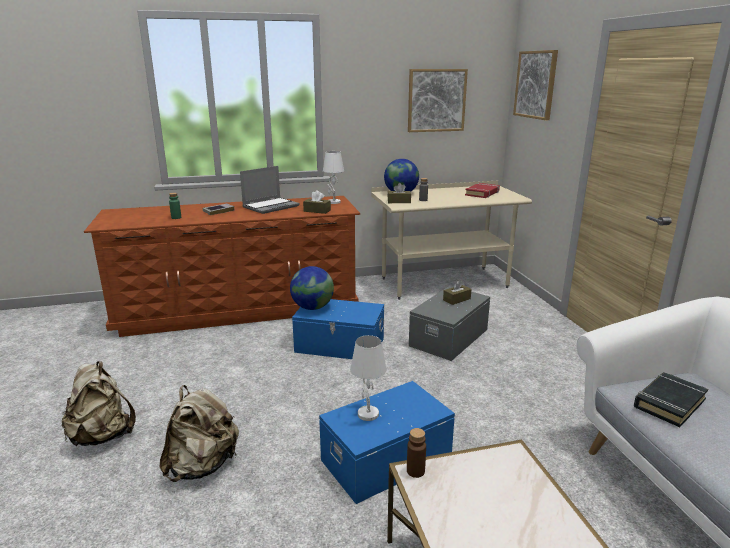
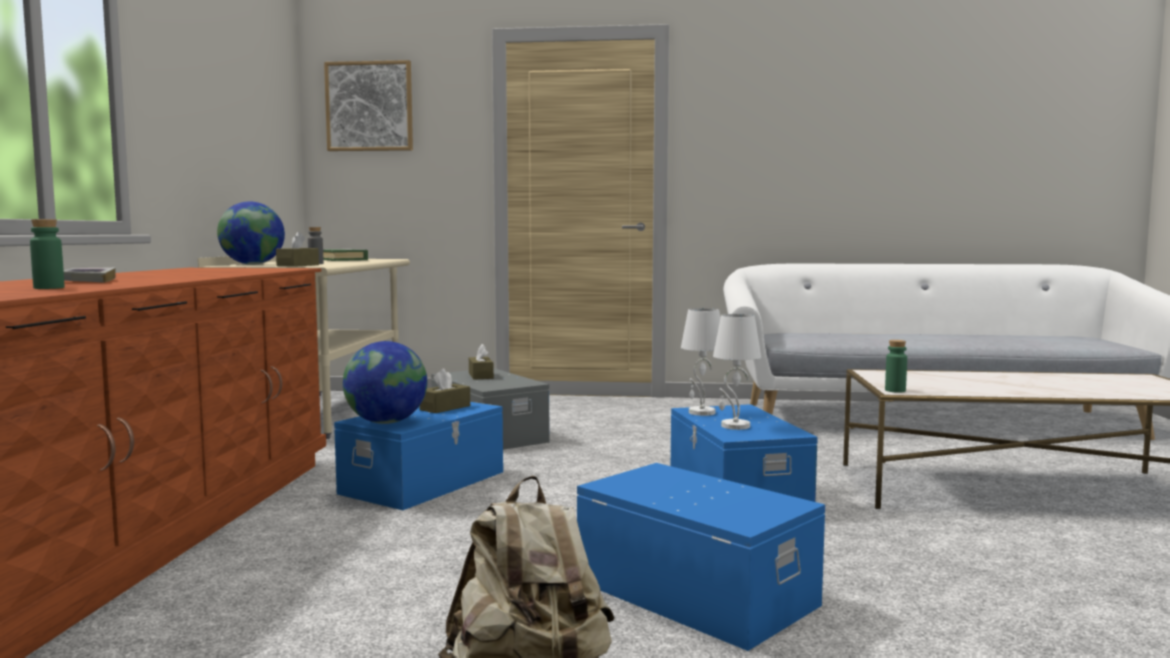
camera: 70 degrees left, 15 degrees down
beige backpack [159,385,239,482] -> blue storage box [577,463,825,651]
laptop [240,166,300,214] -> none
brown tissue box [303,190,331,214] -> brown tissue box moved to [419,369,470,413]
white table lamp [323,151,344,204] -> white table lamp moved to [681,308,720,416]
brown bottle [407,428,426,478] -> green bottle [885,340,907,393]
picture [408,69,468,132] -> none
red book [465,183,500,198] -> green book [323,249,368,261]
black book [634,372,708,427] -> none

